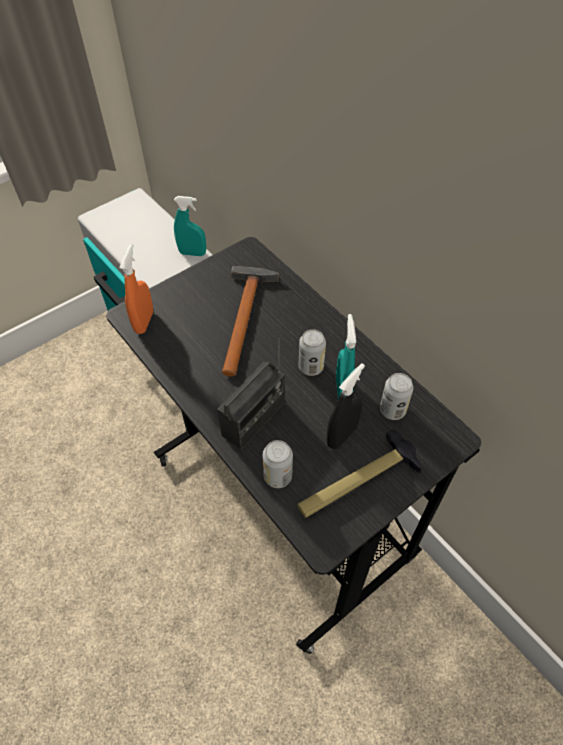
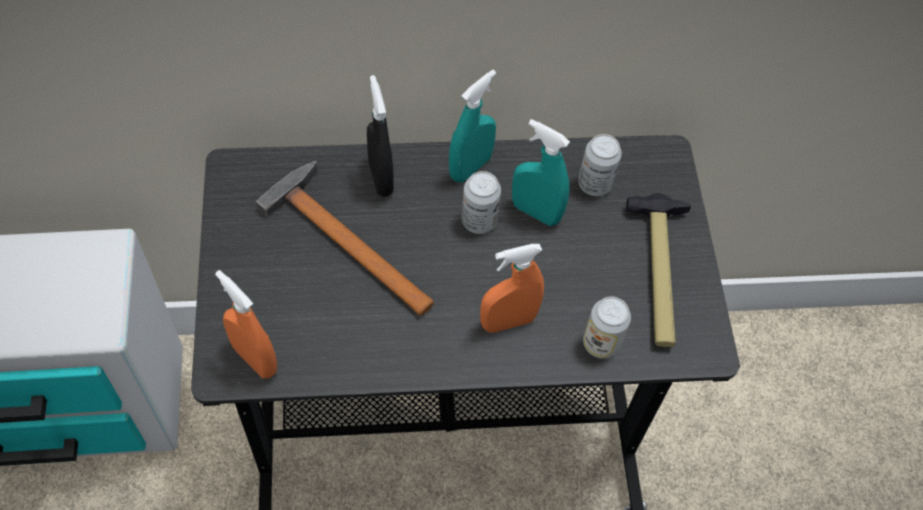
camera: 60 degrees left, 5 degrees up
turquoise spray bottle [174,196,206,256] -> turquoise spray bottle moved to [449,70,496,182]
radio [217,338,285,450] -> orange spray bottle [480,244,544,333]
black spray bottle [326,363,365,449] -> black spray bottle moved to [367,75,394,197]

